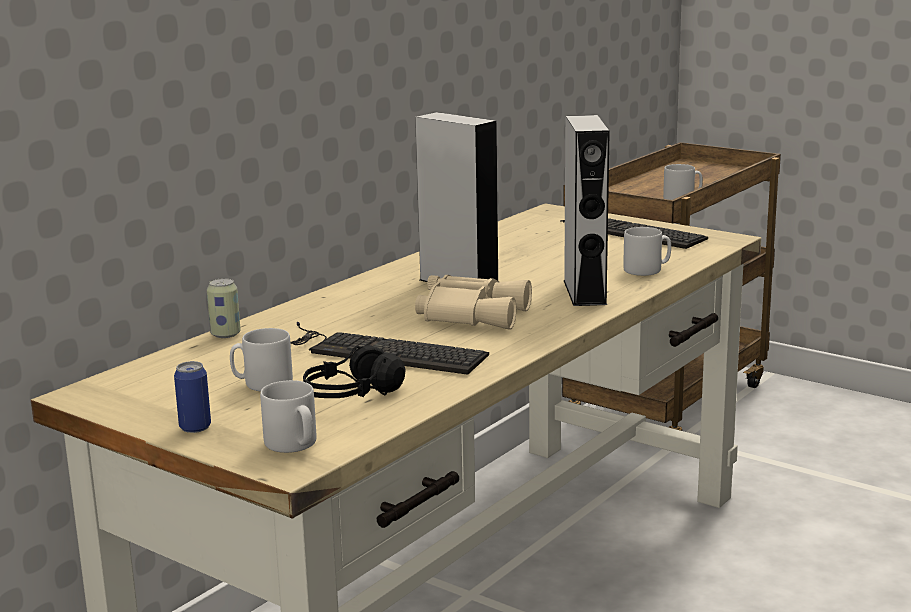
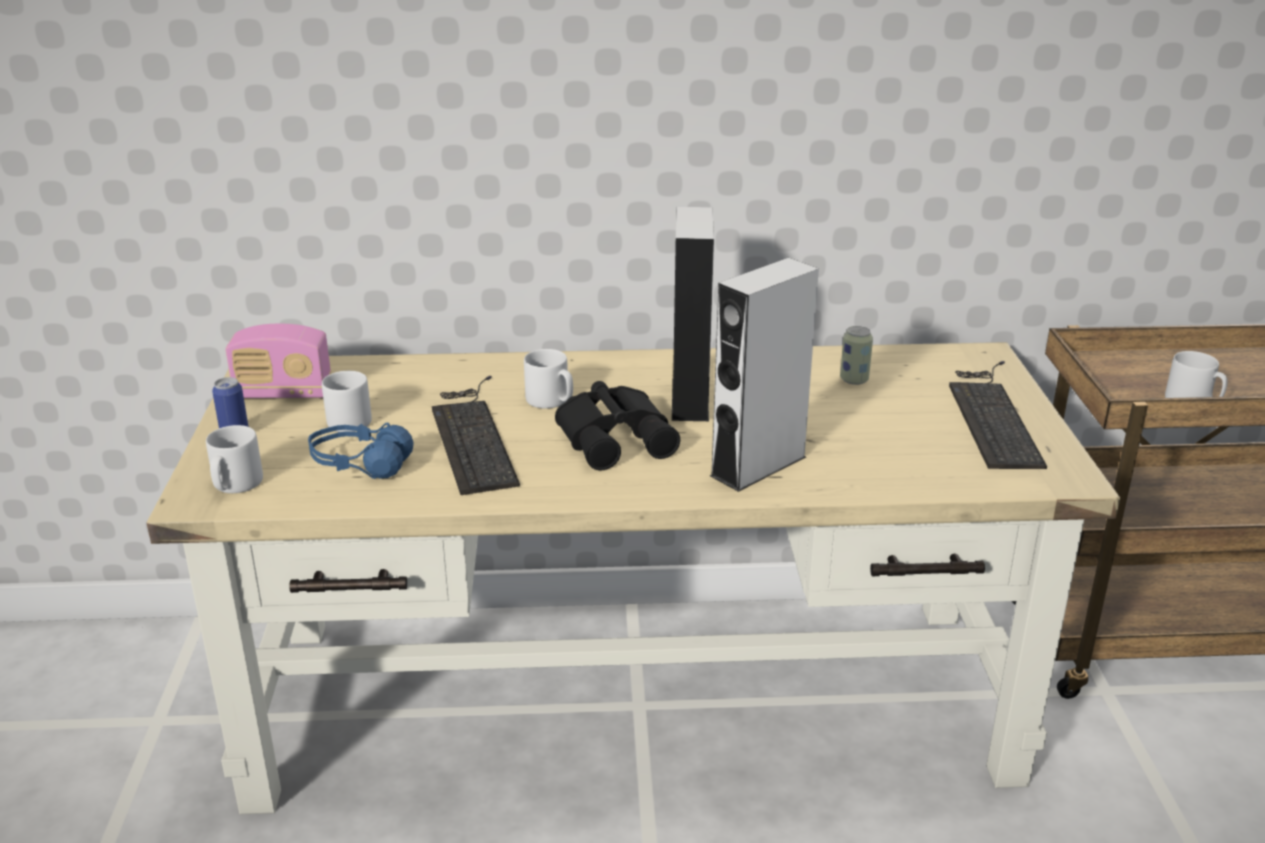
camera: 50 degrees right, 10 degrees up
can [207,278,241,338] -> can moved to [840,326,873,385]
black headphones [303,345,406,398] -> blue headphones [308,422,414,479]
beige binoculars [415,275,532,330] -> black binoculars [555,381,680,471]
grey mug [623,227,671,276] -> grey mug moved to [524,349,573,409]
none -> radio [225,324,331,398]

